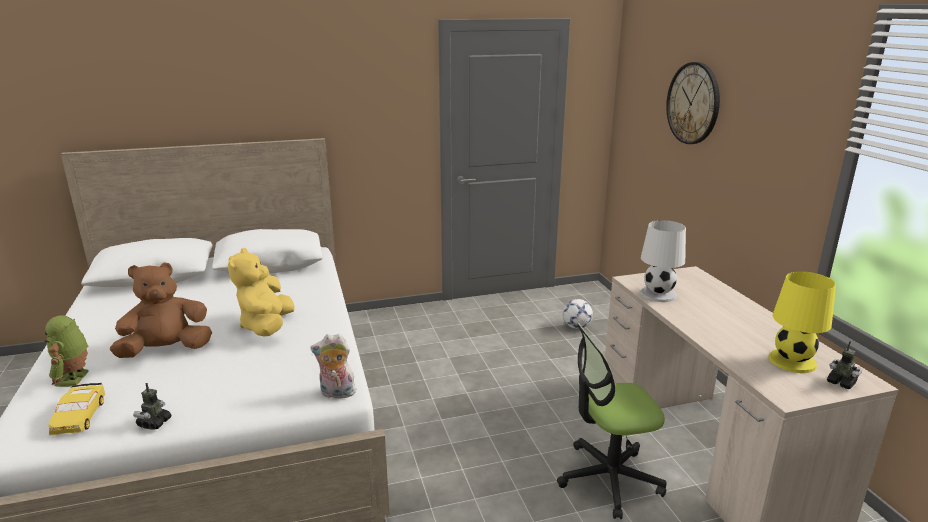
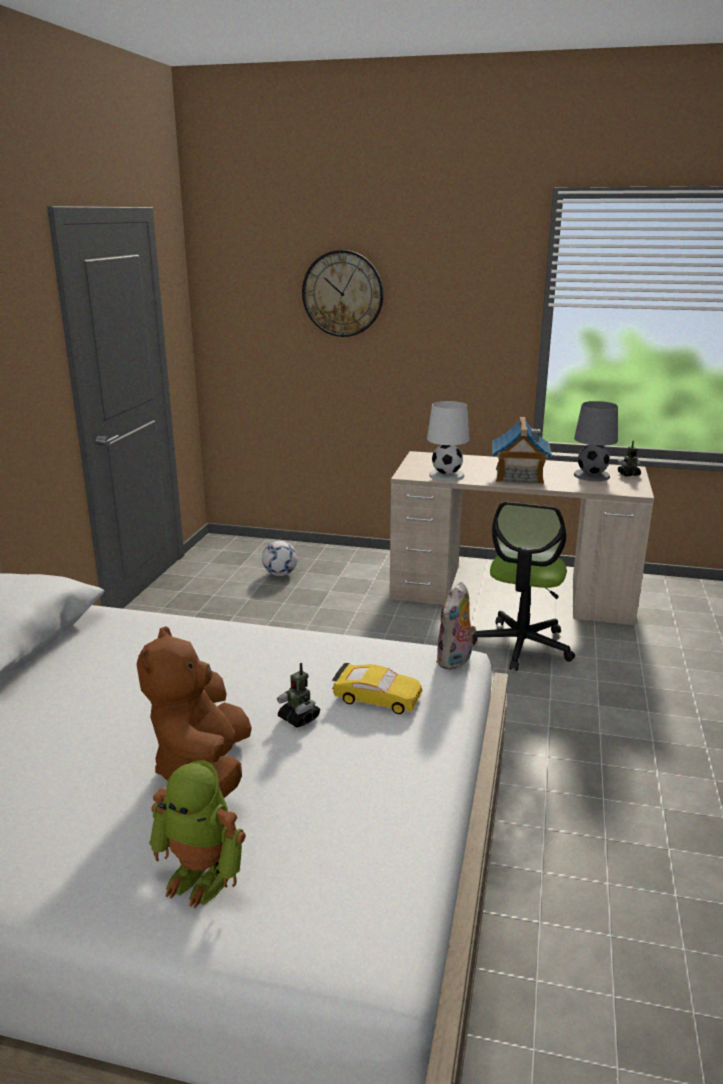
camera: 60 degrees left, 0 degrees up
yellow toy car [48,383,105,436] -> yellow toy car moved to [332,663,422,714]
toy robot [133,383,171,430] -> toy robot moved to [277,663,320,728]
yellow plush toy [228,248,295,336] -> none
yellow table lamp [769,271,836,373] -> grey table lamp [574,401,618,481]
none -> toy house [492,417,553,484]

